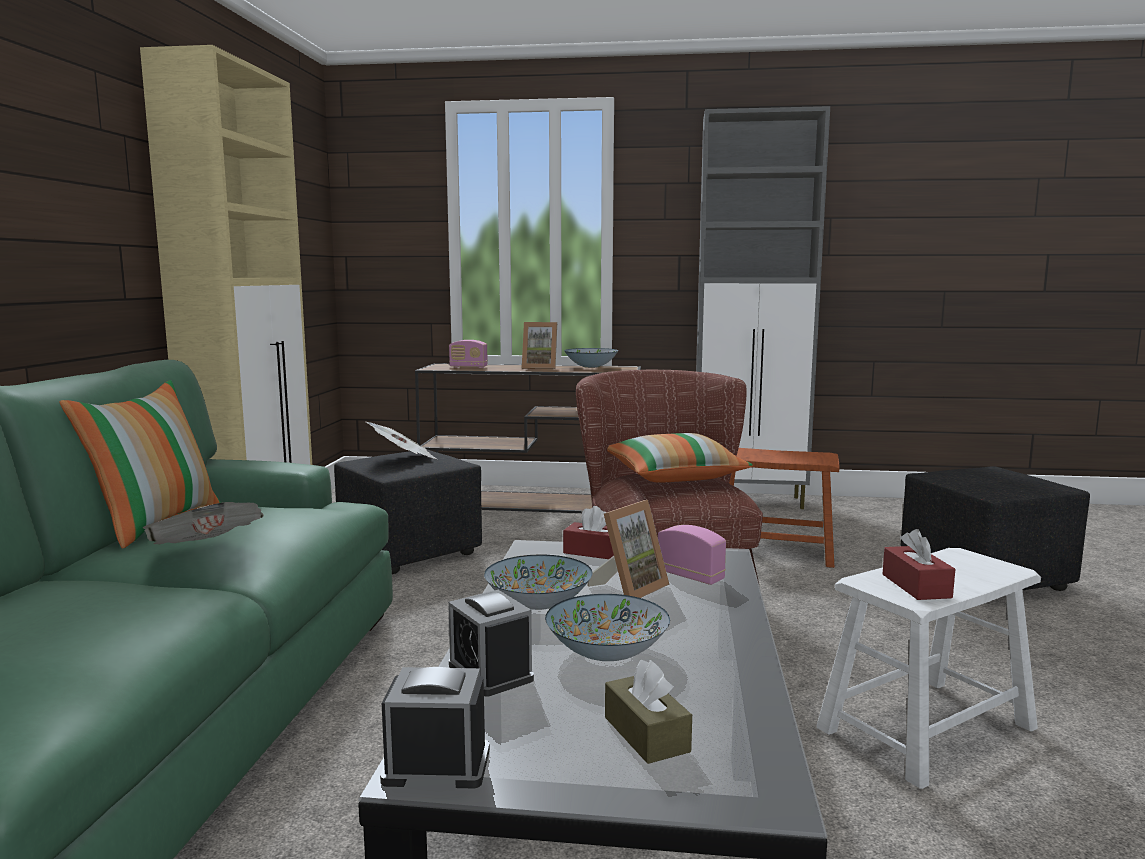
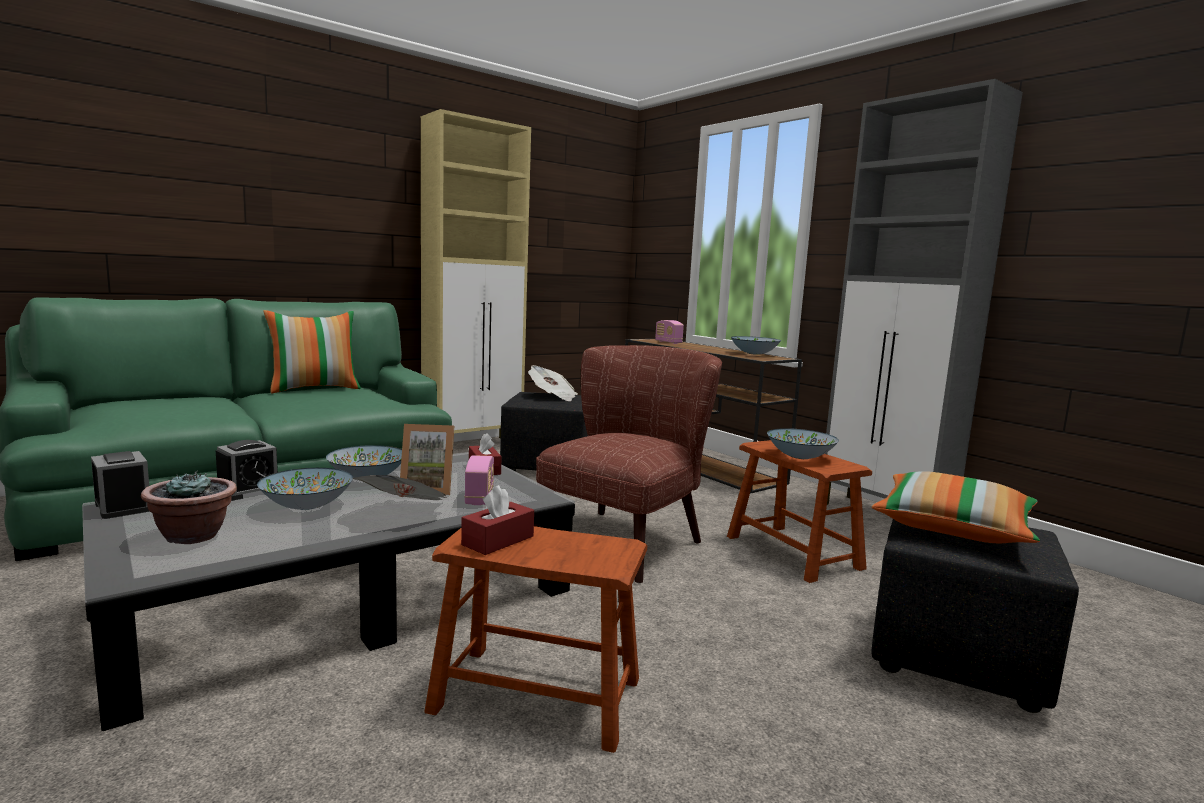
camera: 45 degrees right, 0 degrees up
newspaper [143,502,264,544] -> newspaper moved to [353,475,446,500]
alarm clock [448,590,534,697] -> alarm clock turned 150 degrees counterclockwise [216,440,278,501]
picture frame [522,322,557,369] -> none
brown tissue box [605,660,692,764] -> potted plant [141,470,237,544]
pillow [607,433,753,483] -> pillow moved to [872,471,1040,543]
white stool [816,548,1041,789] -> brown stool [424,526,647,753]
none -> bowl [767,428,839,459]

